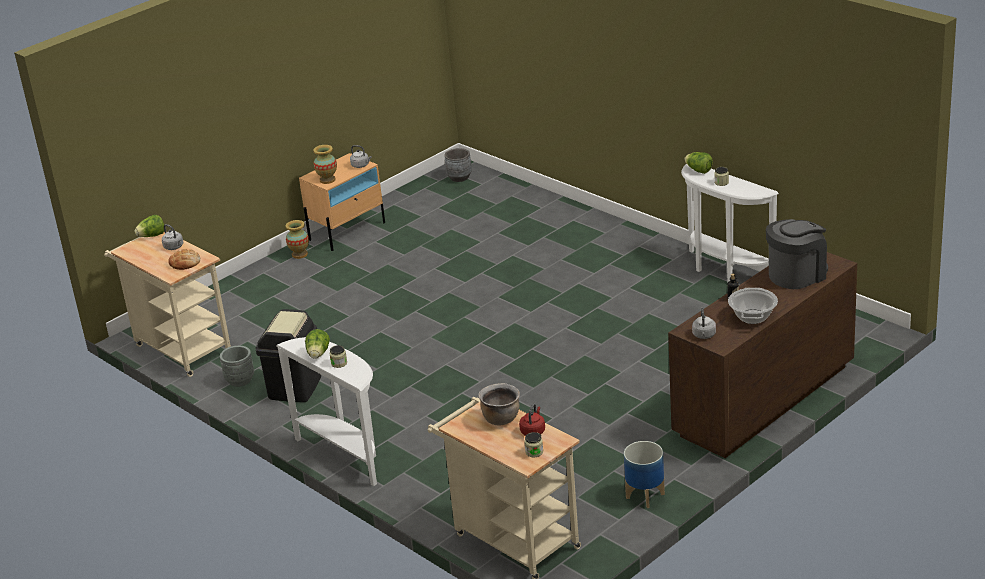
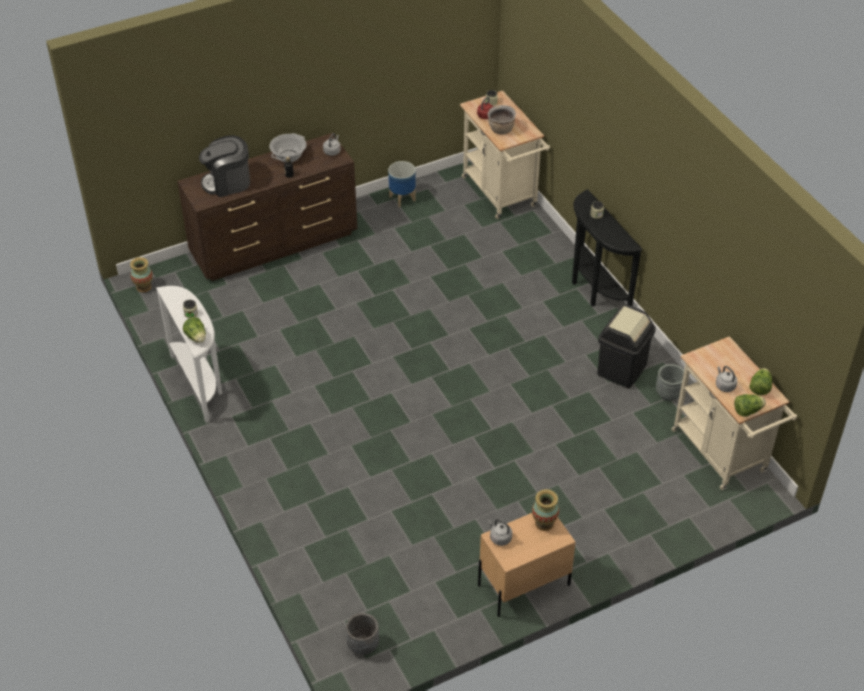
camera: 165 degrees left, 15 degrees up
bread [168,249,200,270] -> none
white console table [276,337,377,486] -> black console table [572,189,642,307]
vase [286,220,309,259] -> vase moved to [130,257,153,292]
lettuce [305,329,330,359] -> lettuce moved to [749,368,772,395]

